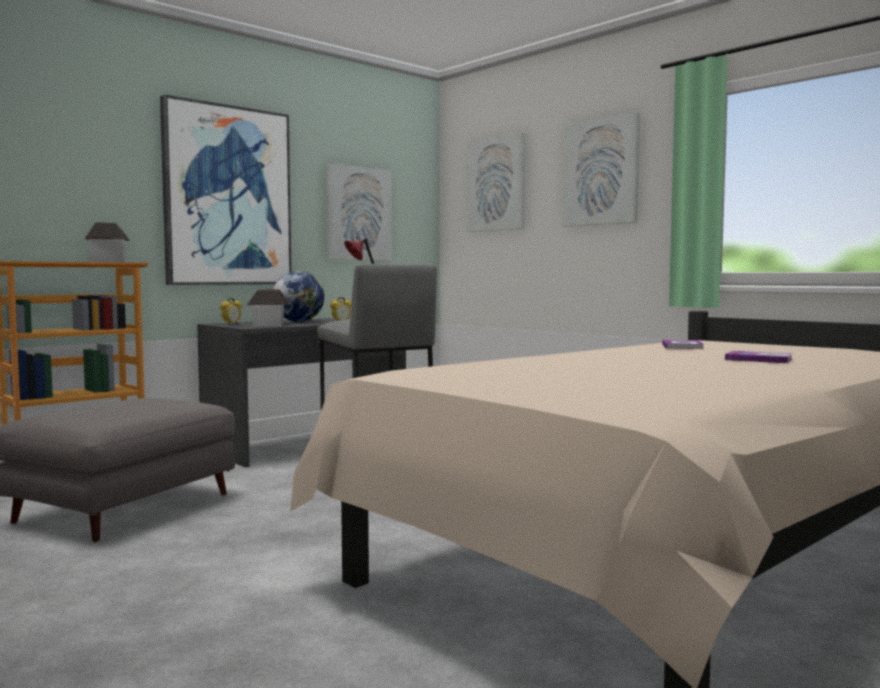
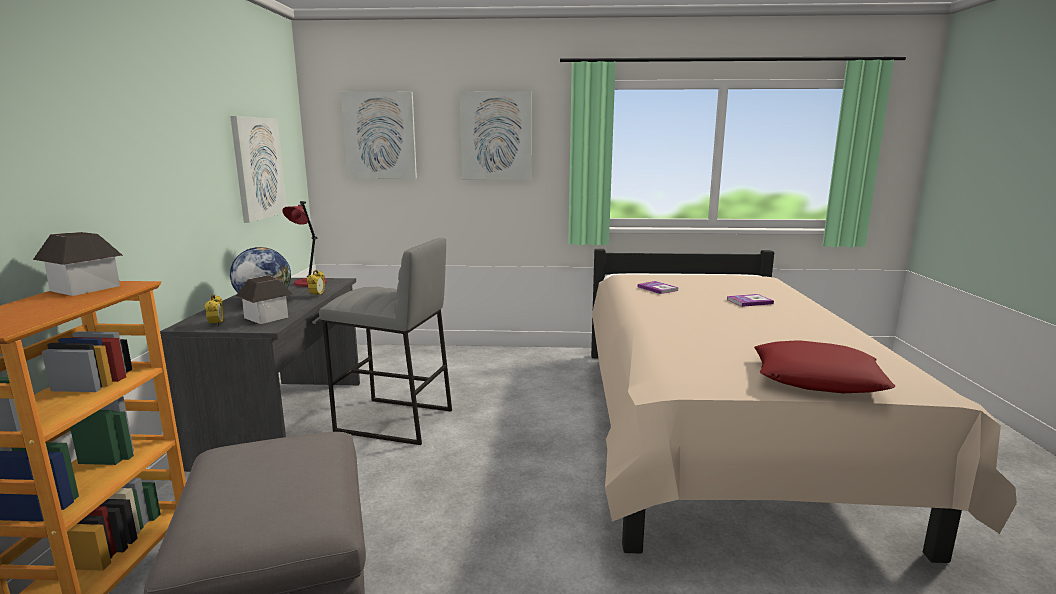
camera: 45 degrees left, 10 degrees up
picture [160,95,292,285] -> none
none -> red pillow [754,341,895,393]

